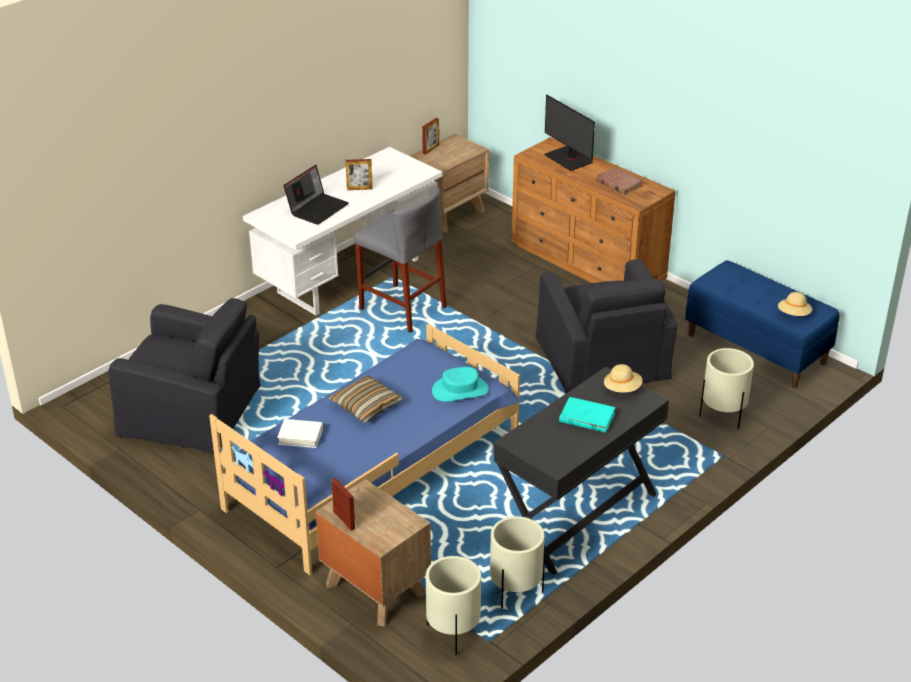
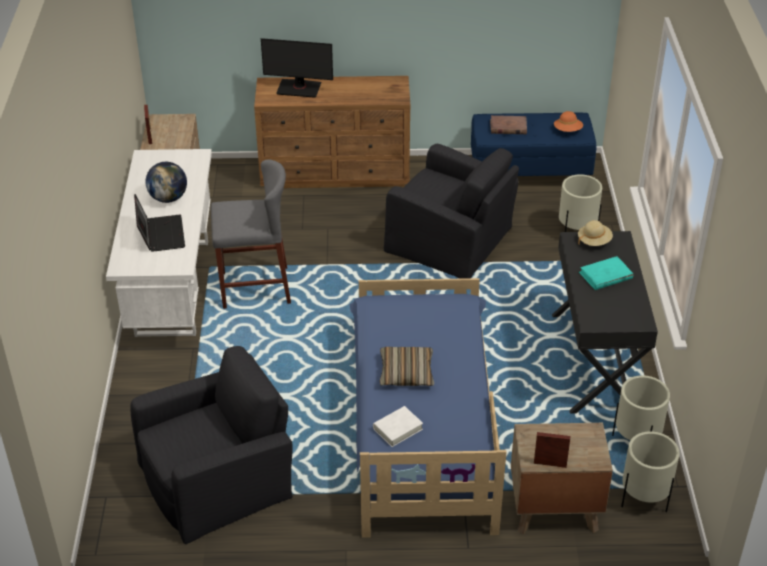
camera: 45 degrees left, 5 degrees up
picture frame [346,159,373,190] -> globe [145,162,187,203]
turquoise hat [432,367,489,402] -> none
brown book [596,167,643,195] -> brown book moved to [490,115,527,134]
beige hat [778,292,812,316] -> orange hat [554,111,583,132]

